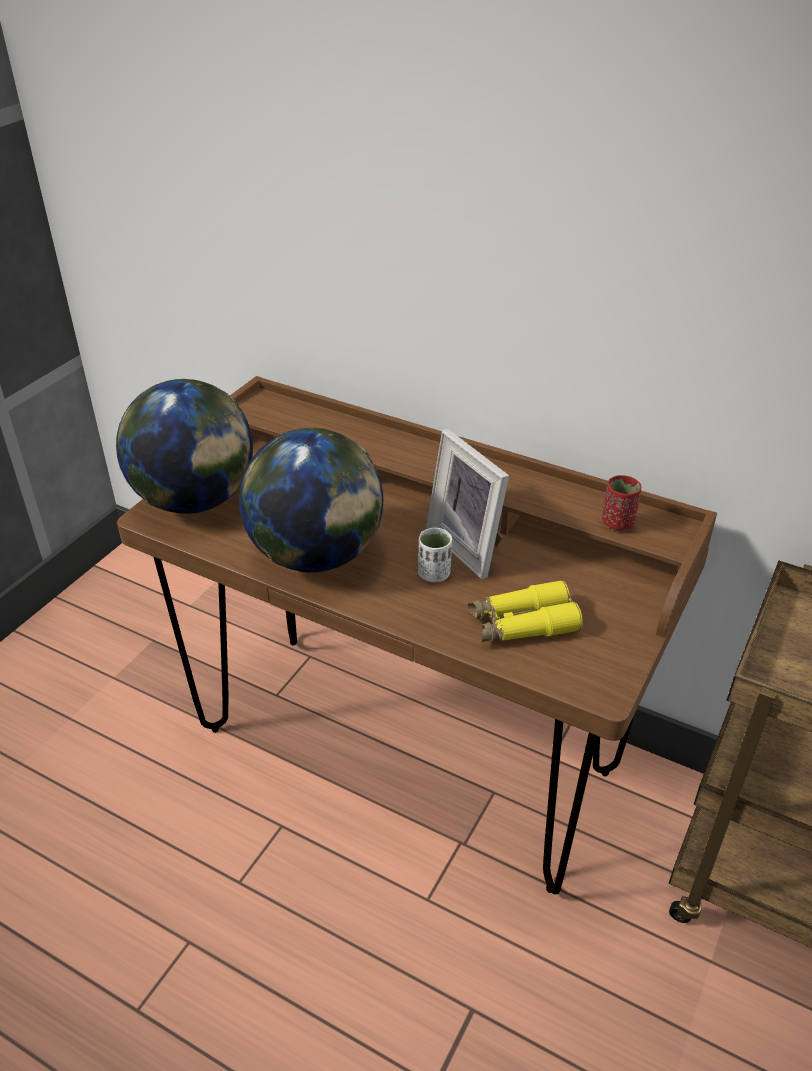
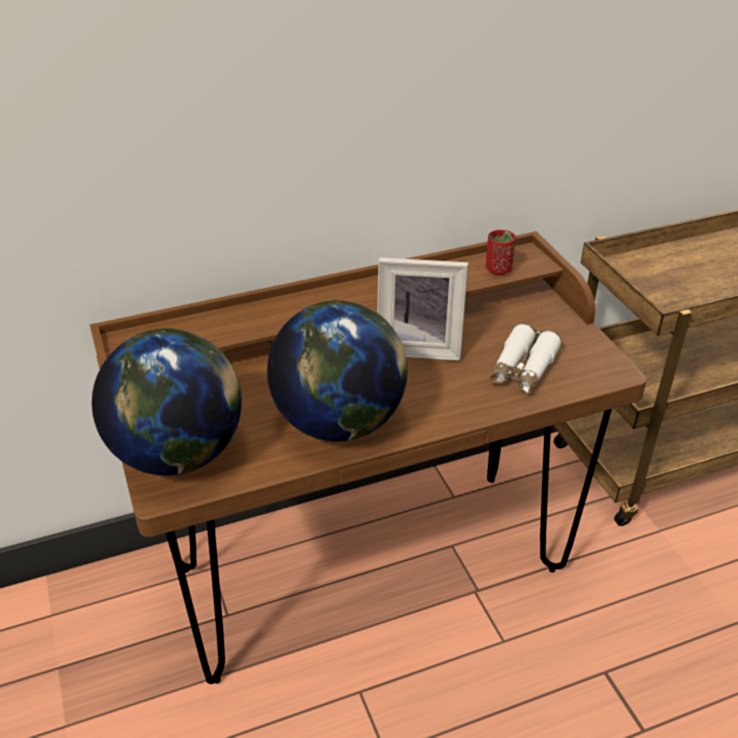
camera: 50 degrees left, 0 degrees up
white cup [418,528,452,582] -> none
yellow binoculars [467,580,583,642] -> white binoculars [490,324,562,394]

